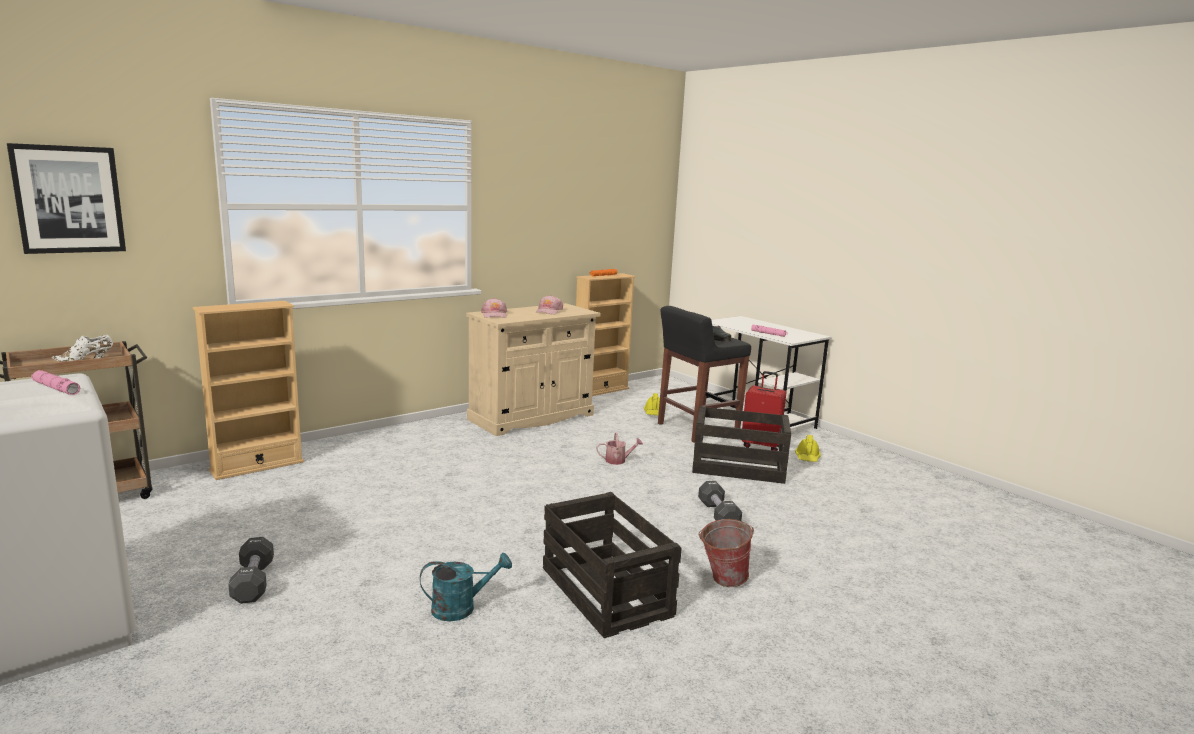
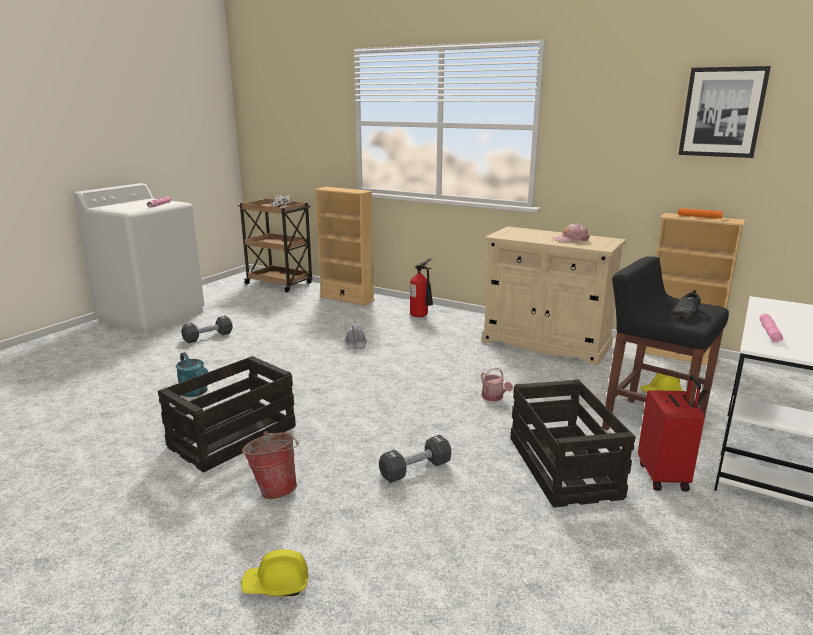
camera: 70 degrees right, 5 degrees up
picture [7,143,126,254] -> picture moved to [678,66,771,158]
pink cap [481,298,507,318] -> none
yellow hard hat [795,435,821,462] -> yellow hard hat moved to [241,549,308,596]
none -> grey hard hat [344,324,367,349]
none -> fire extinguisher [410,259,433,317]

